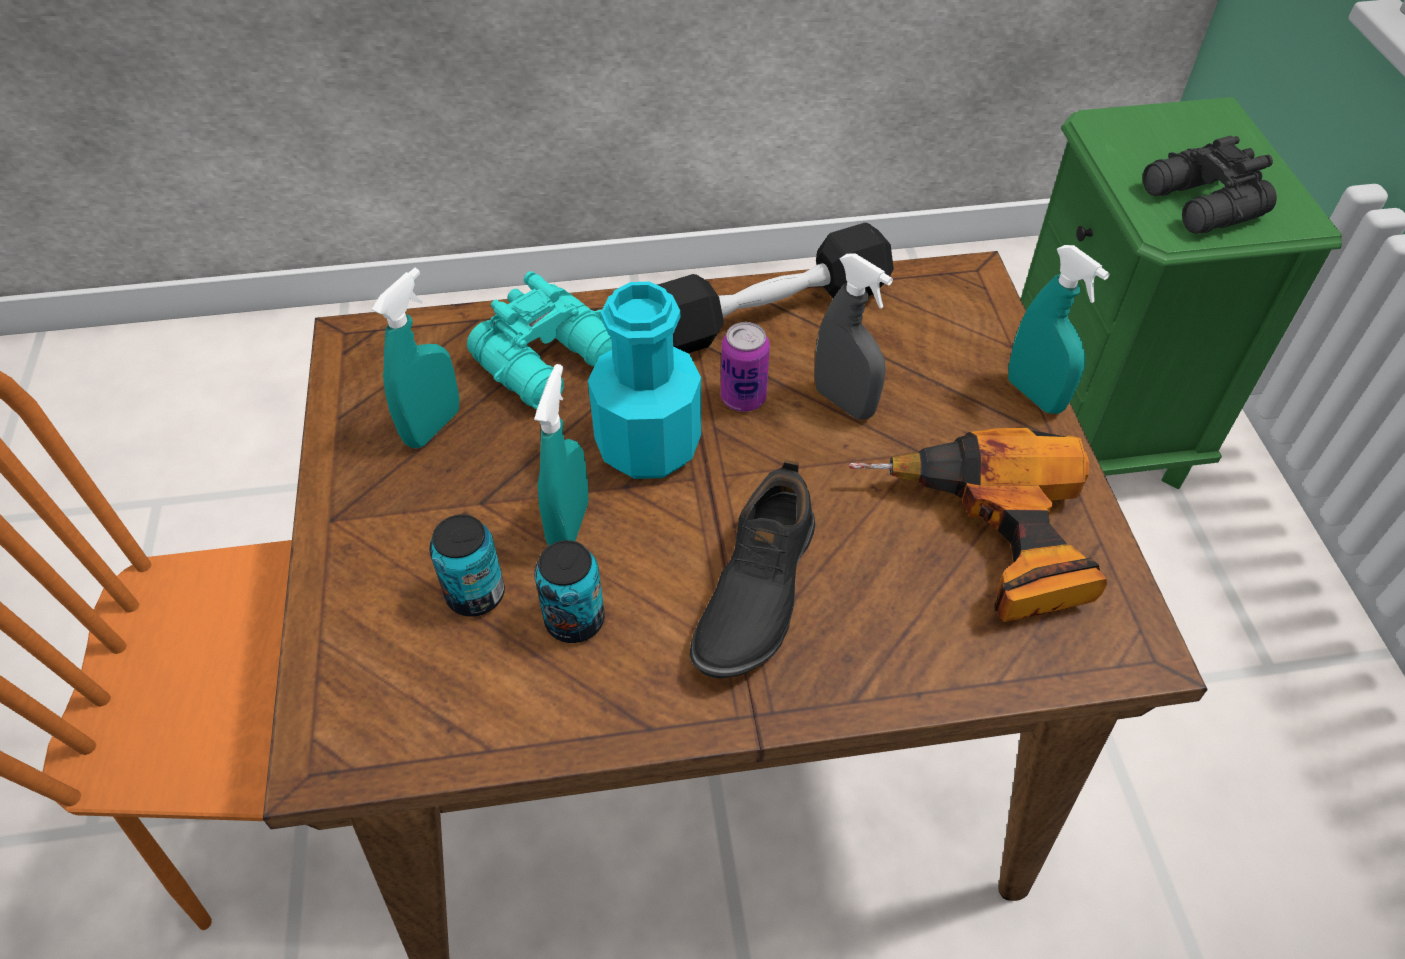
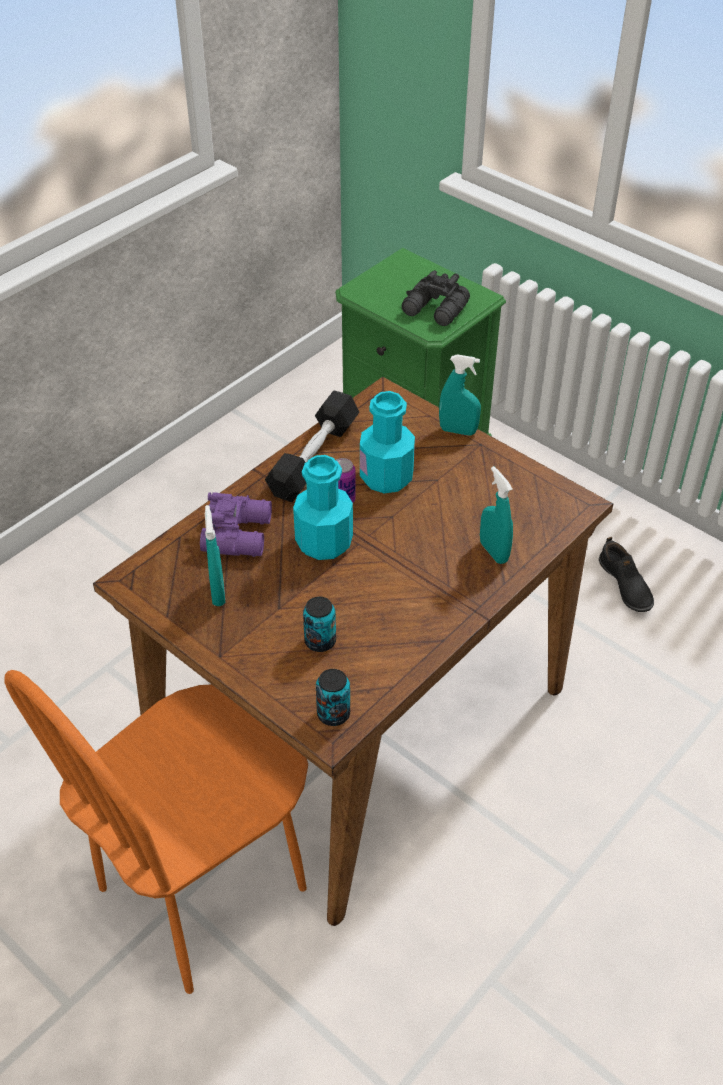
camera: 40 degrees left, 5 degrees down
turquoise binoculars [467,271,612,409] -> purple binoculars [200,492,272,557]
turquoise spray bottle [534,364,589,546] -> turquoise spray bottle moved to [480,466,513,564]
can [534,540,605,643] -> can moved to [316,669,350,726]
black shoe [690,459,815,678] -> black shoe moved to [599,537,654,612]
grey spray bottle [815,253,893,420] -> turquoise bottle [360,391,415,494]
power drill [848,428,1107,622] -> none

